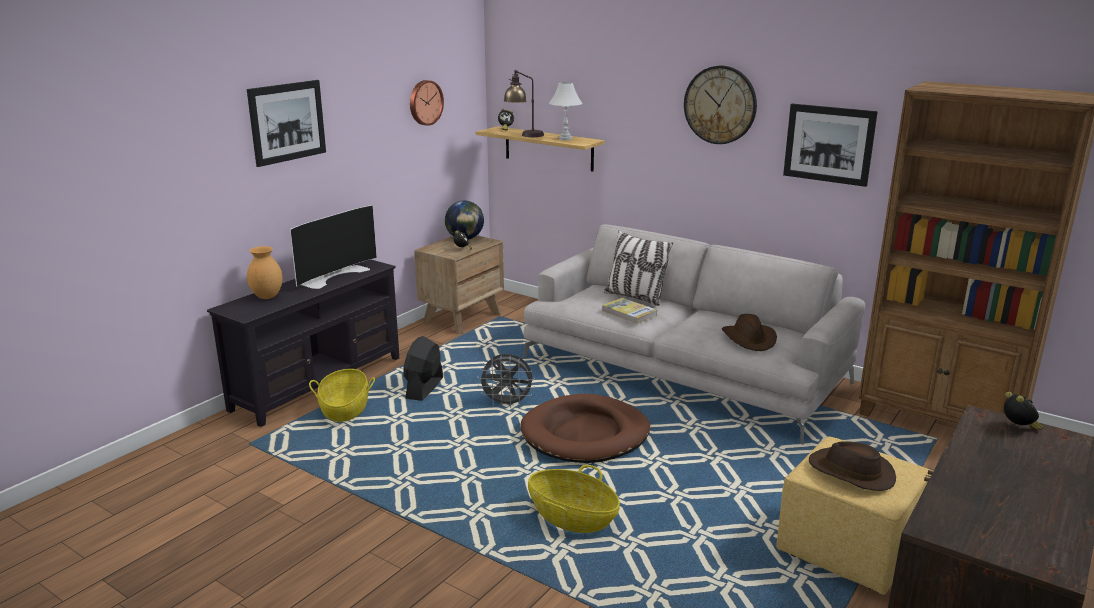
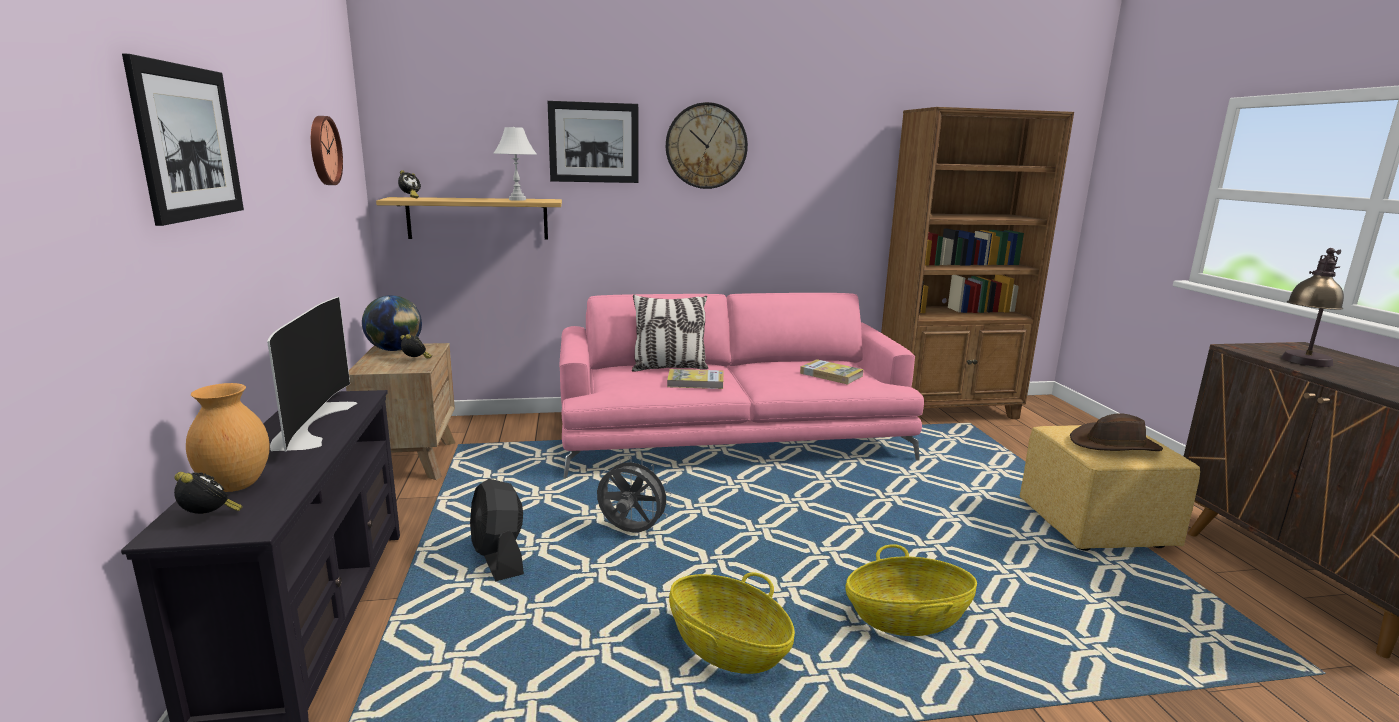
camera: 45 degrees left, 5 degrees down
basket [309,369,375,422] -> basket moved to [669,572,795,674]
grey fan [477,354,535,408] -> grey fan turned 120 degrees counterclockwise [597,456,672,532]
table lamp [503,70,544,137] -> table lamp moved to [1281,248,1344,367]
brown dog bed [521,394,650,463] -> none
grey sofa [523,224,865,445] -> pink sofa [559,293,924,479]
brown hat [722,314,777,351] -> book [800,359,864,384]
picture [783,104,878,187] -> picture moved to [548,101,638,183]
alarm clock [1004,392,1043,430] -> alarm clock moved to [174,472,243,514]

